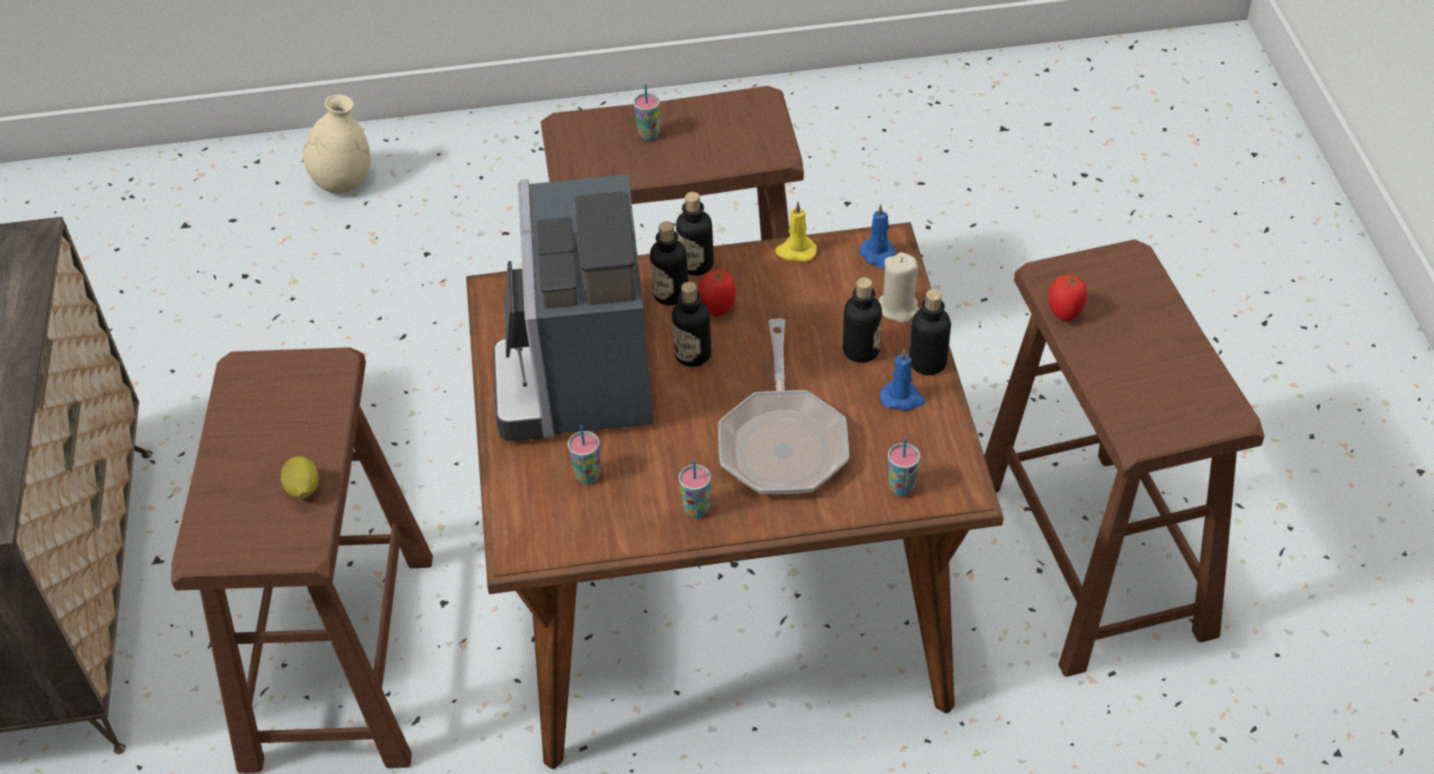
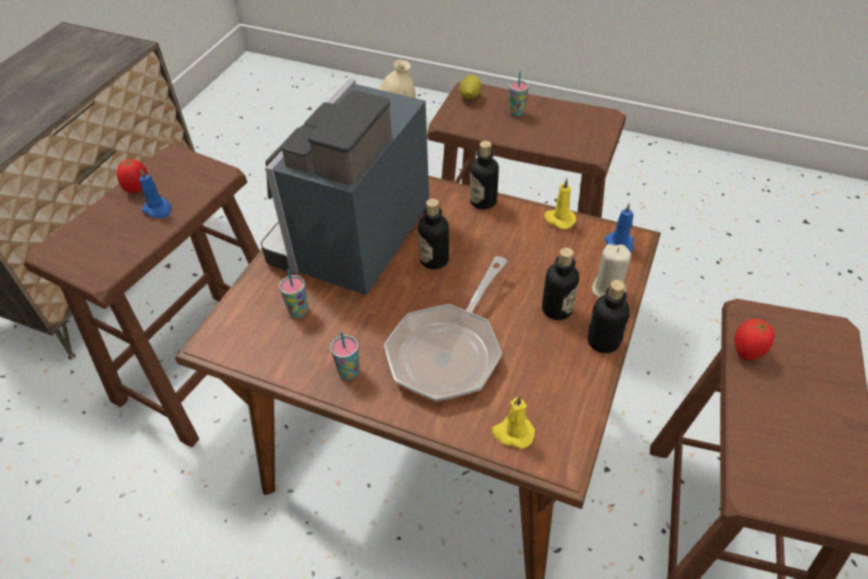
camera: 30 degrees right, 0 degrees up
lemon [281,457,319,499] -> lemon moved to [459,75,481,99]
bottle [650,221,688,306] -> none
tomato [698,270,736,316] -> tomato moved to [117,159,148,193]
blue candle [880,348,926,411] -> blue candle moved to [139,168,171,218]
cup [888,437,920,496] -> yellow candle [492,395,535,449]

